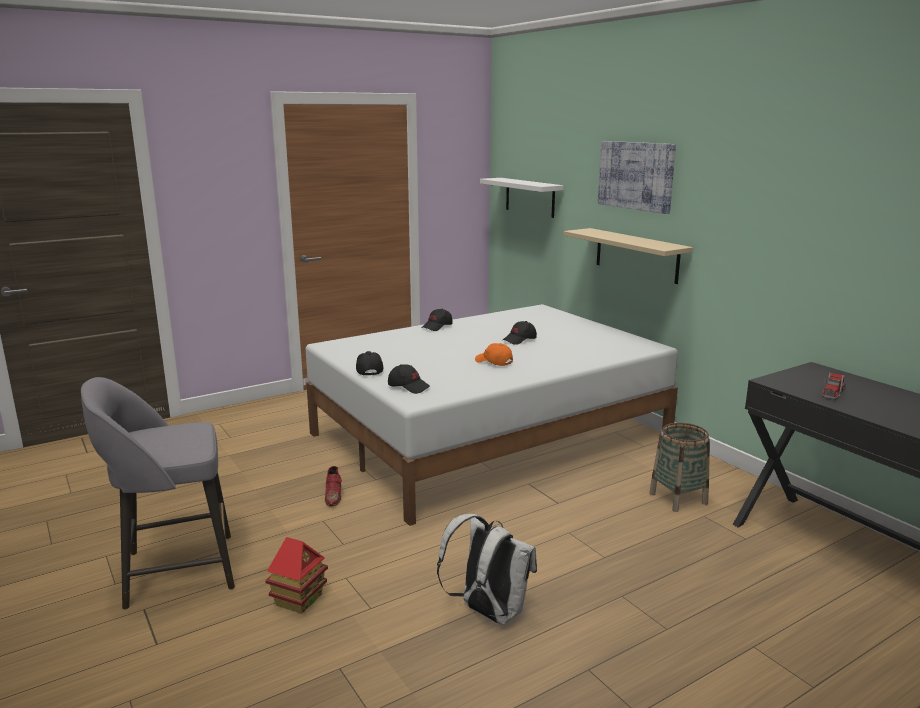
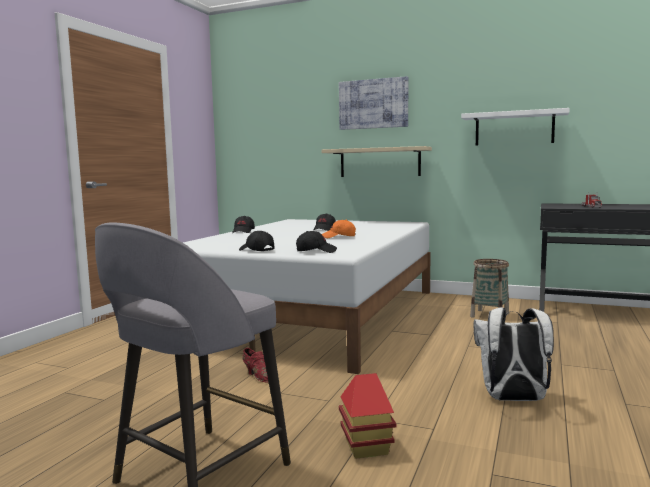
camera: 35 degrees left, 10 degrees down
white shelf [480,178,563,218] -> white shelf moved to [461,108,570,146]

